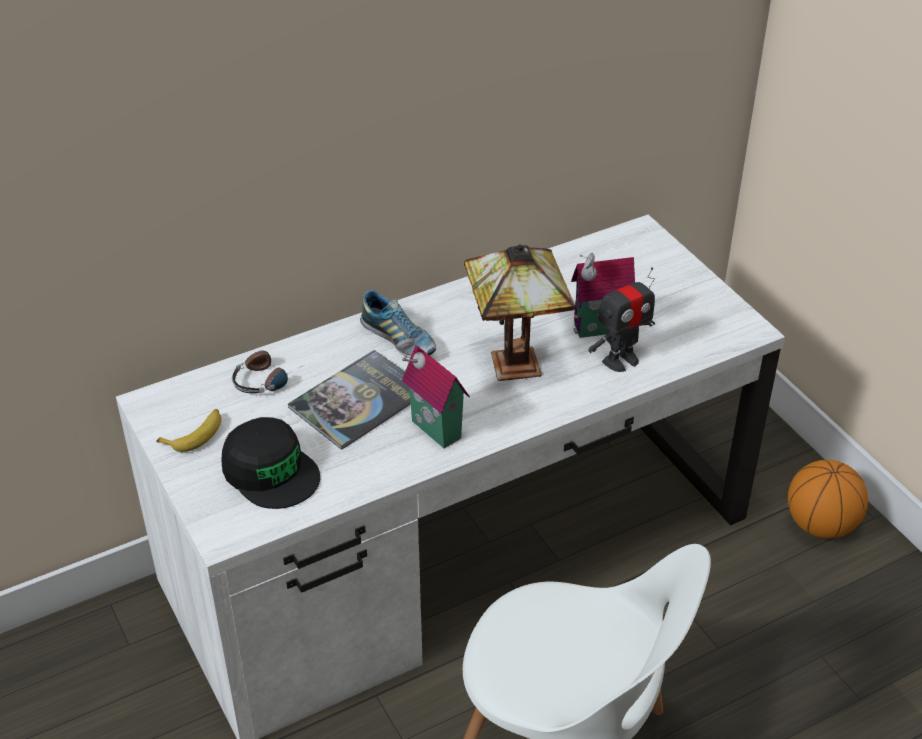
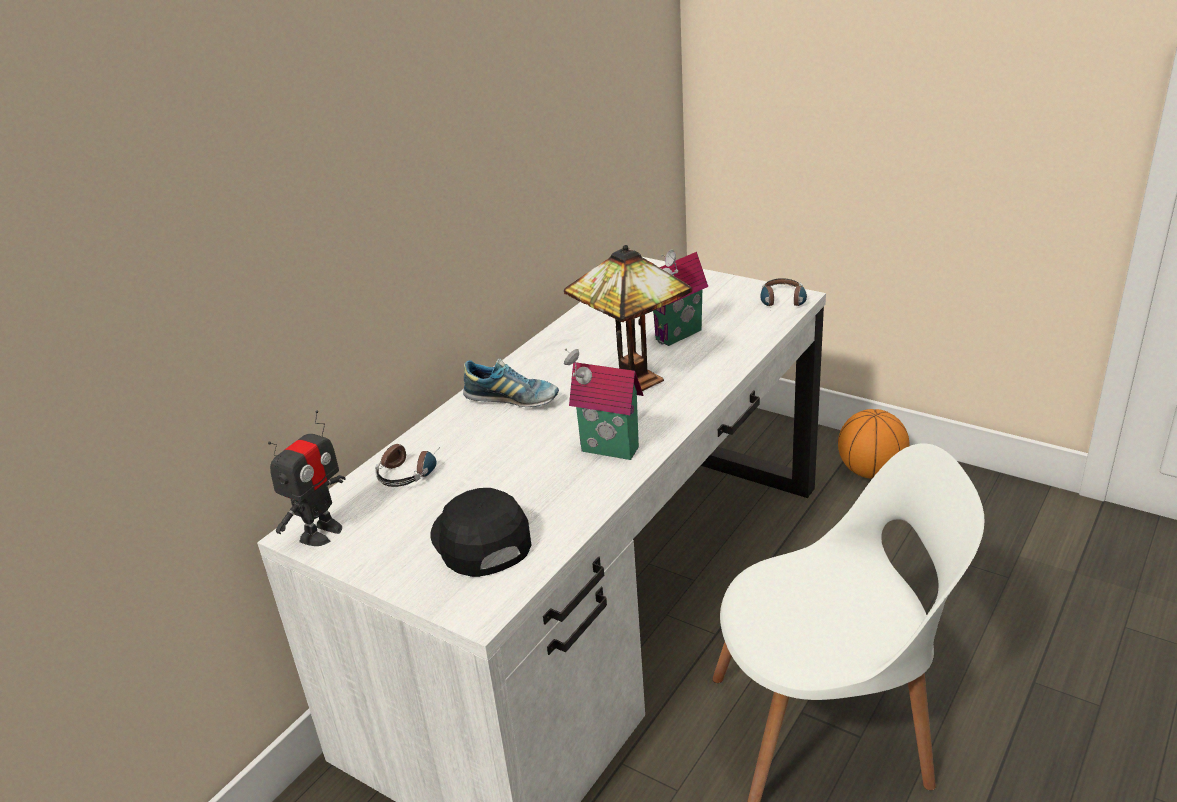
camera: 25 degrees left, 10 degrees down
banana [156,409,222,452] -> none
black cap [221,417,320,509] -> black cap turned 135 degrees counterclockwise [430,488,531,577]
book [288,350,411,450] -> none
toy robot [588,267,655,372] -> toy robot moved to [268,410,346,546]
none -> headphones [760,278,807,306]

